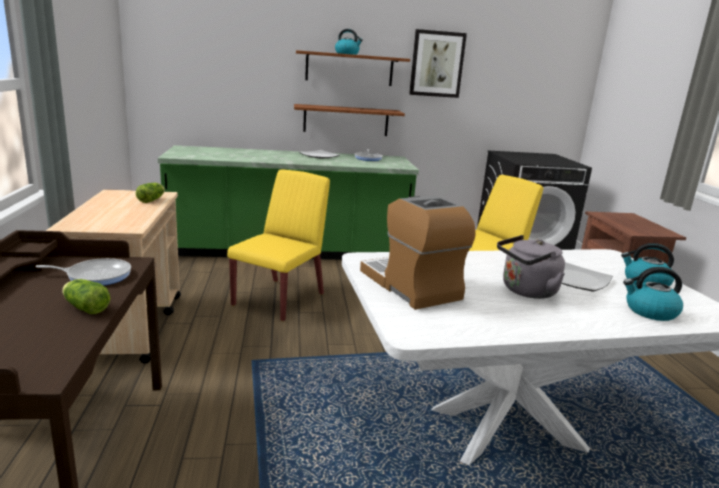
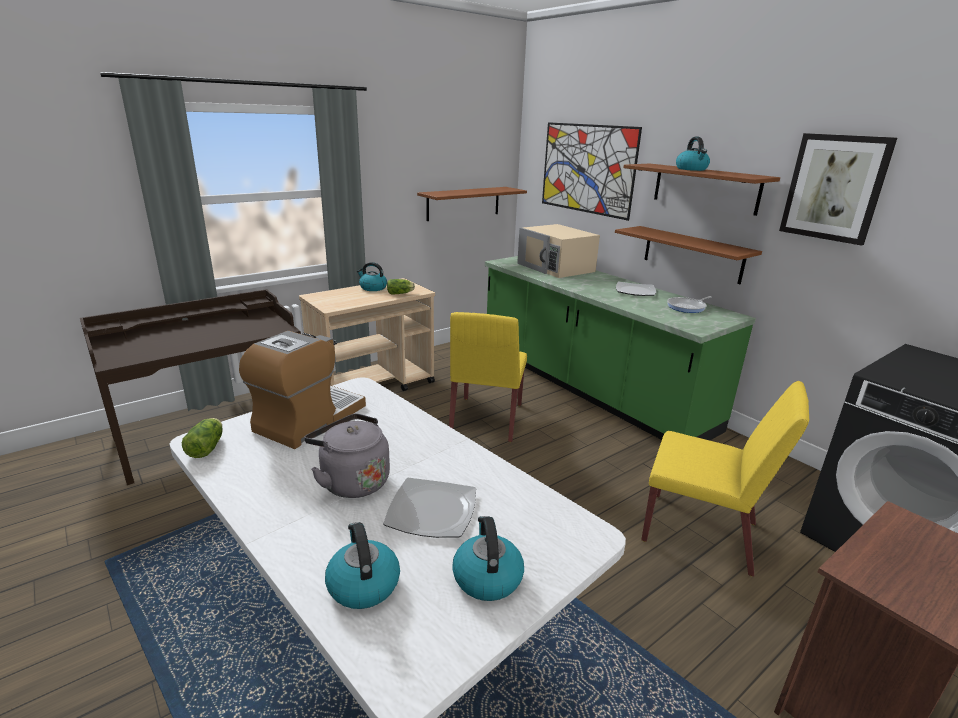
camera: 60 degrees right, 5 degrees up
frying pan [35,258,131,286] -> none
lettuce [62,279,110,314] -> lettuce moved to [182,418,223,458]
yellow chair [227,169,330,322] -> yellow chair turned 105 degrees clockwise [449,312,527,442]
none -> kettle [357,262,387,291]
none -> brown shelf [417,187,527,221]
none -> beige microwave [517,224,600,278]
none -> picture [542,122,642,221]

